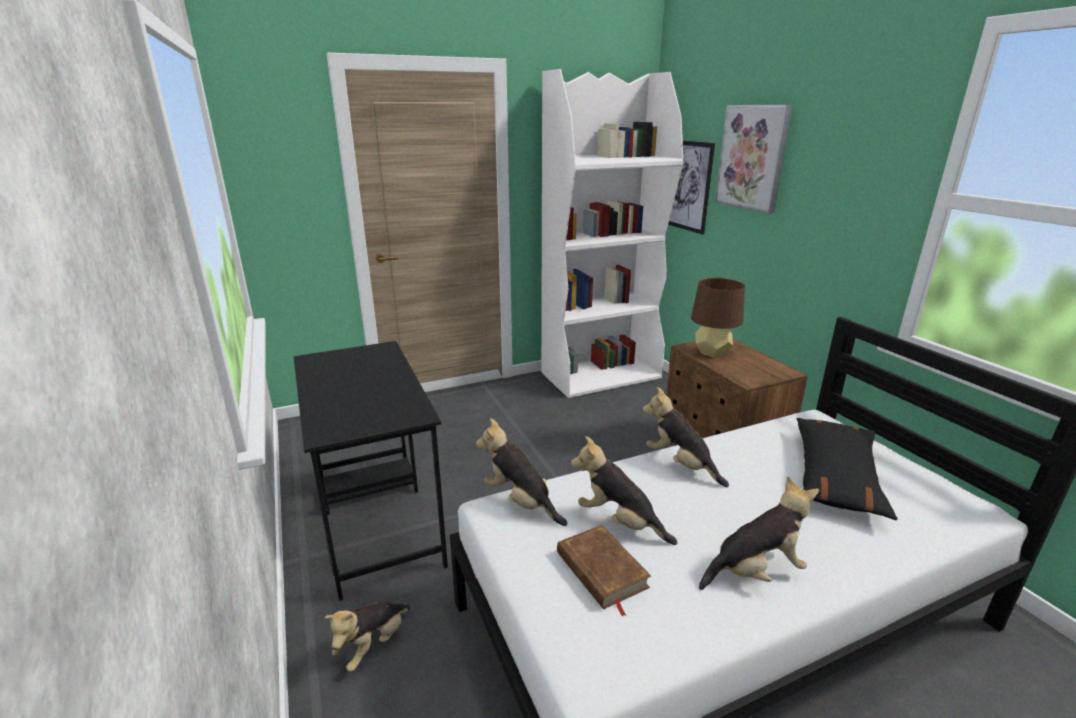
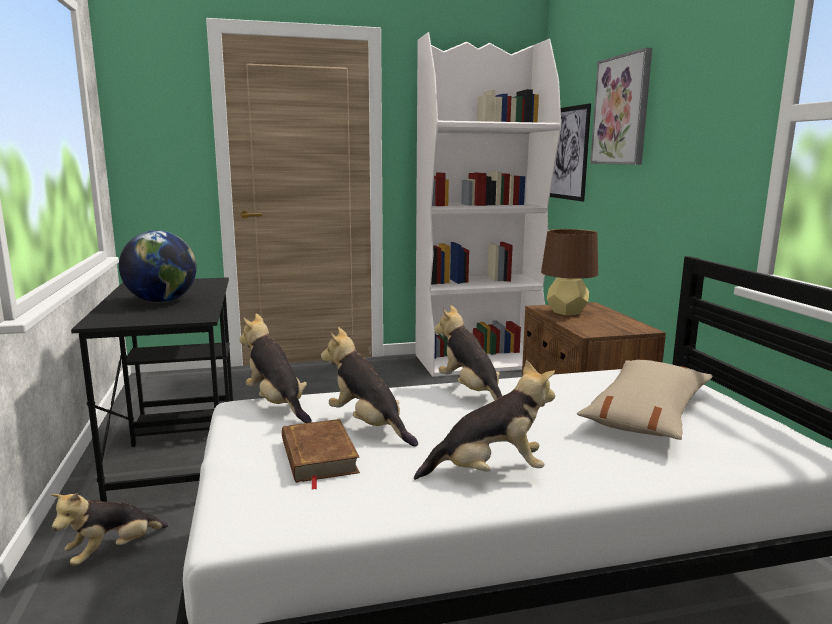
camera: 10 degrees right, 10 degrees down
black pillow [796,418,897,520] -> beige pillow [577,359,712,440]
none -> globe [119,230,197,302]

